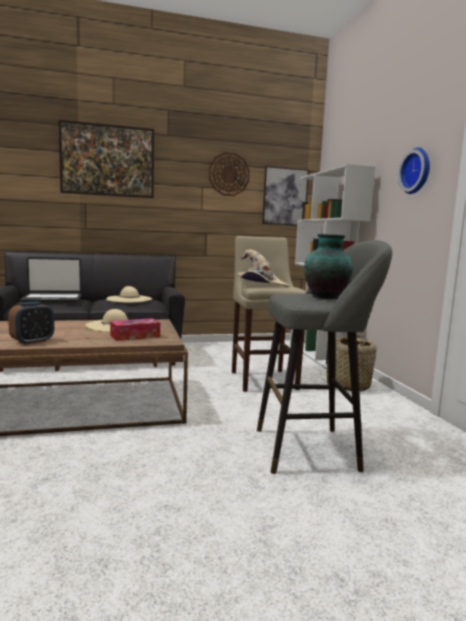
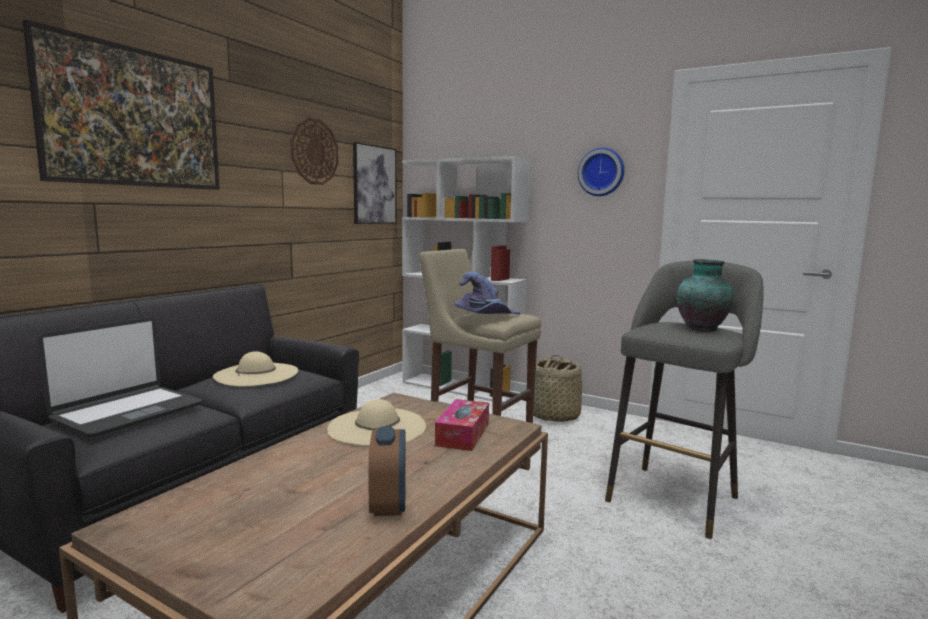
camera: 45 degrees left, 0 degrees up
beige hat [238,249,289,287] -> purple hat [455,272,520,315]

